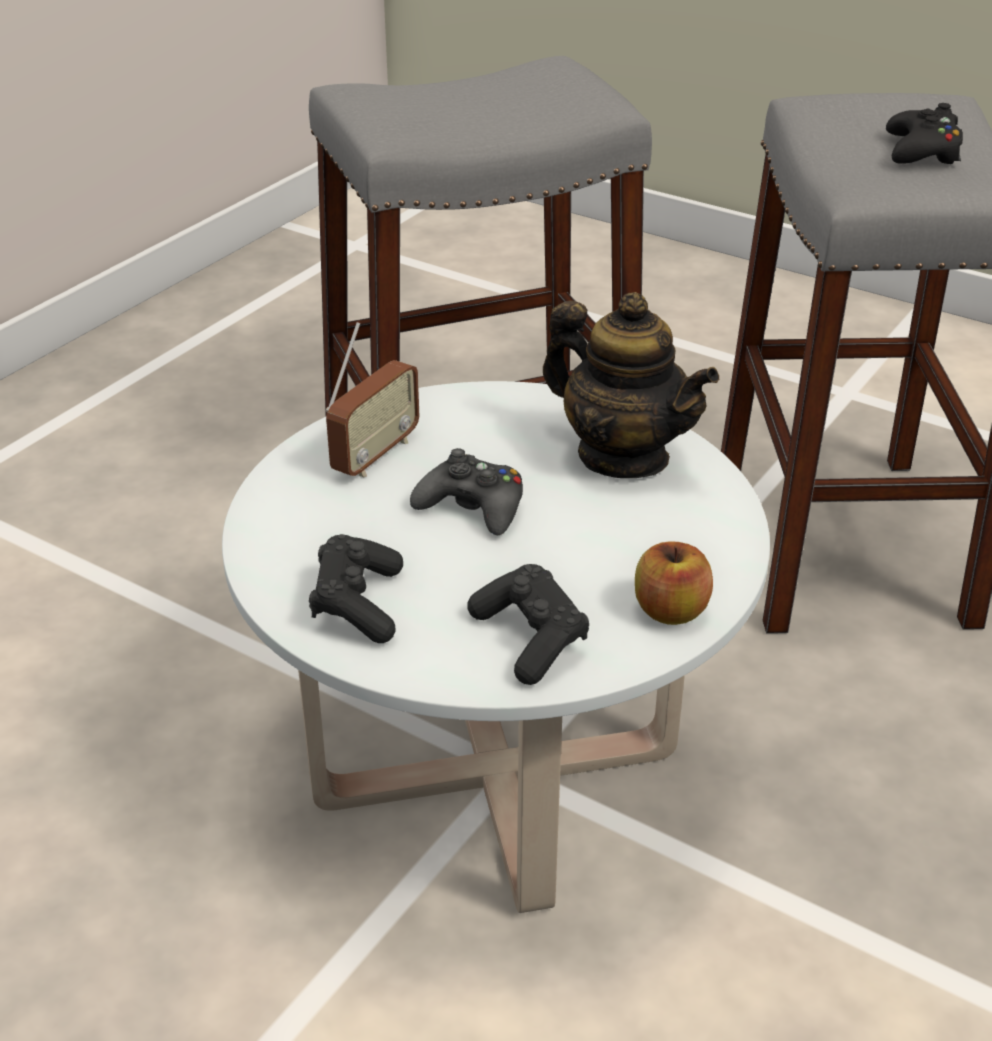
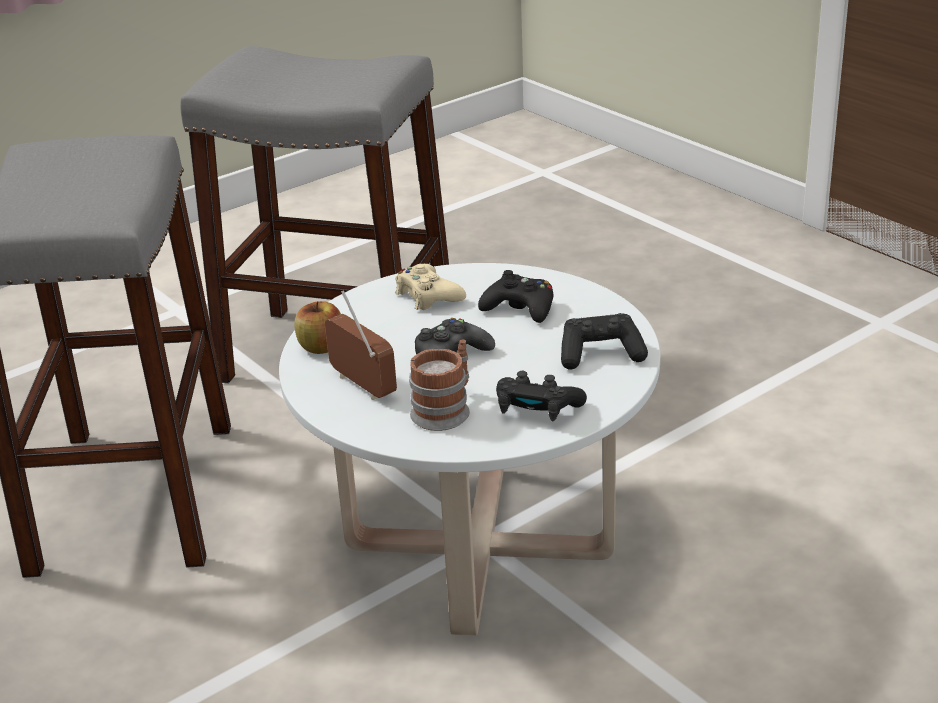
camera: 70 degrees left, 5 degrees down
teapot [543,292,719,478] -> beige game controller [395,264,466,310]
apple [635,541,713,625] -> apple moved to [294,301,341,354]
black game controller [886,103,963,164] -> black game controller moved to [478,270,553,323]
none -> mug [409,340,470,431]

